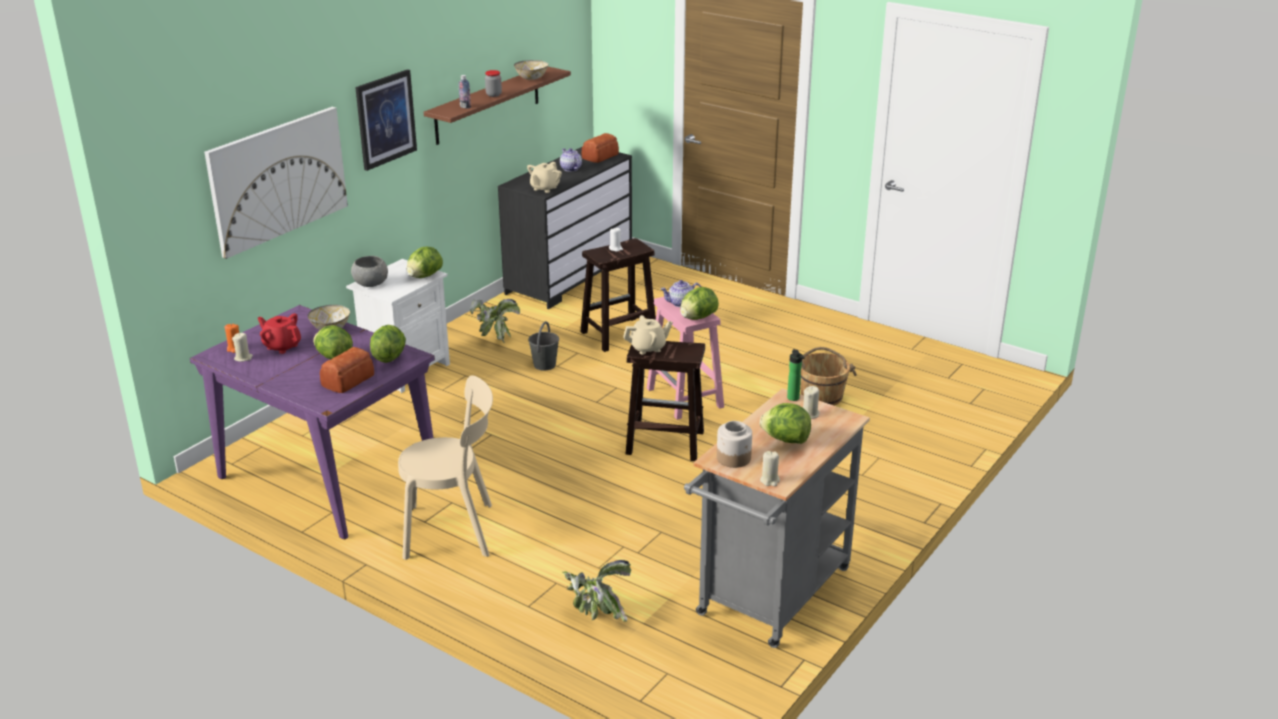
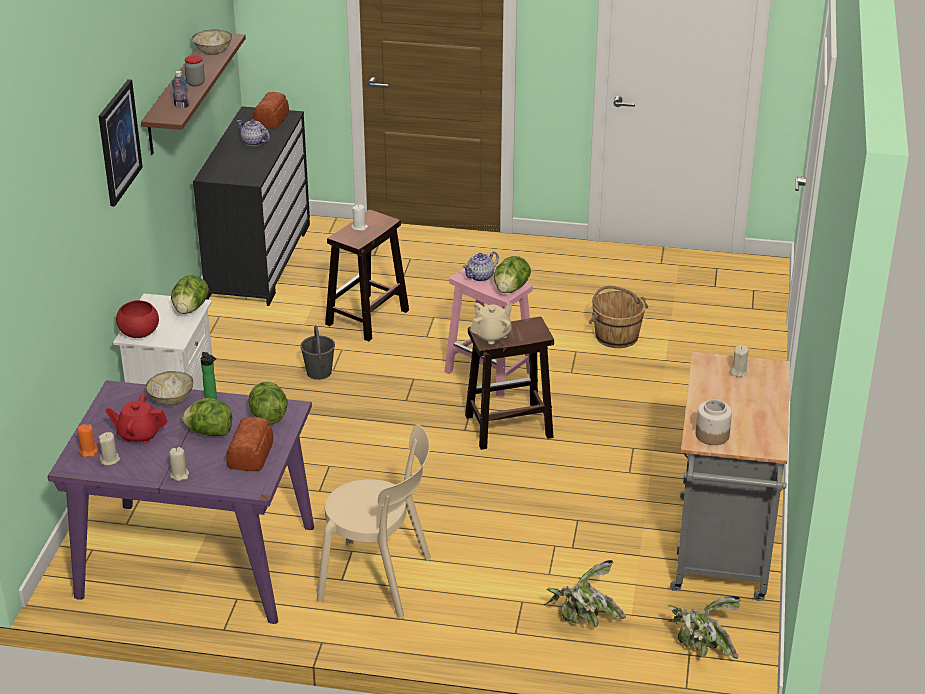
camera: 25 degrees left, 5 degrees up
picture [204,107,348,259] -> none
grey bowl [351,256,388,287] -> red bowl [116,300,159,338]
beige chair [398,375,493,560] -> beige chair turned 45 degrees clockwise [317,424,431,619]
potted plant [470,299,520,343] -> potted plant moved to [668,596,741,659]
beige teapot [527,162,562,193] -> none
lettuce [760,403,811,444] -> none
beige candle [760,451,780,486] -> beige candle moved to [169,447,189,481]
bottle [787,349,804,401] -> bottle moved to [201,352,217,399]

